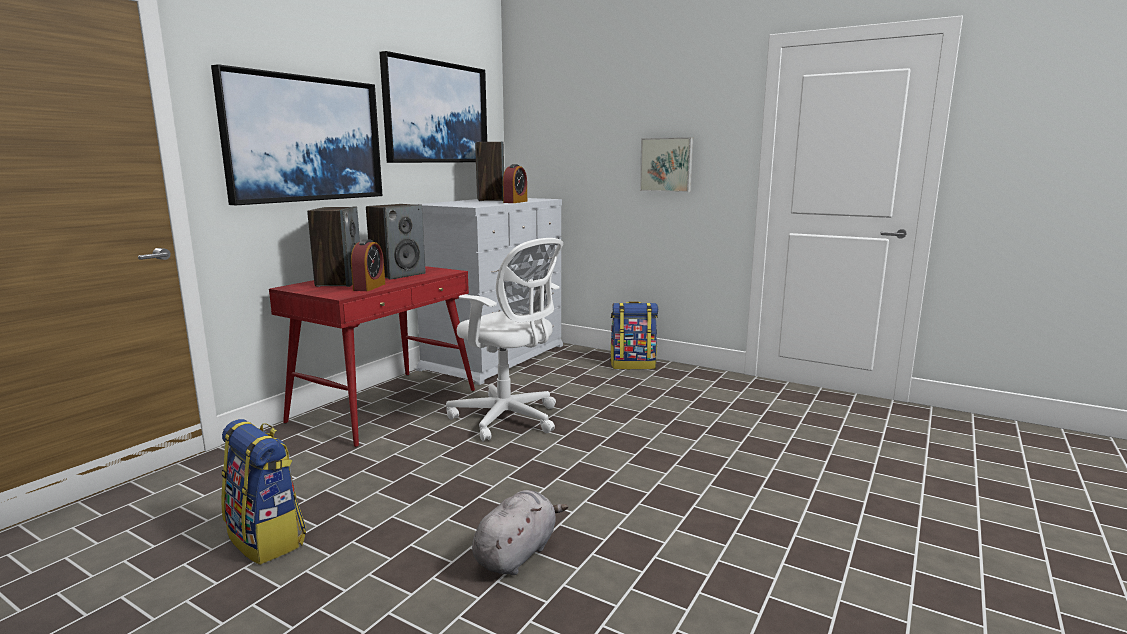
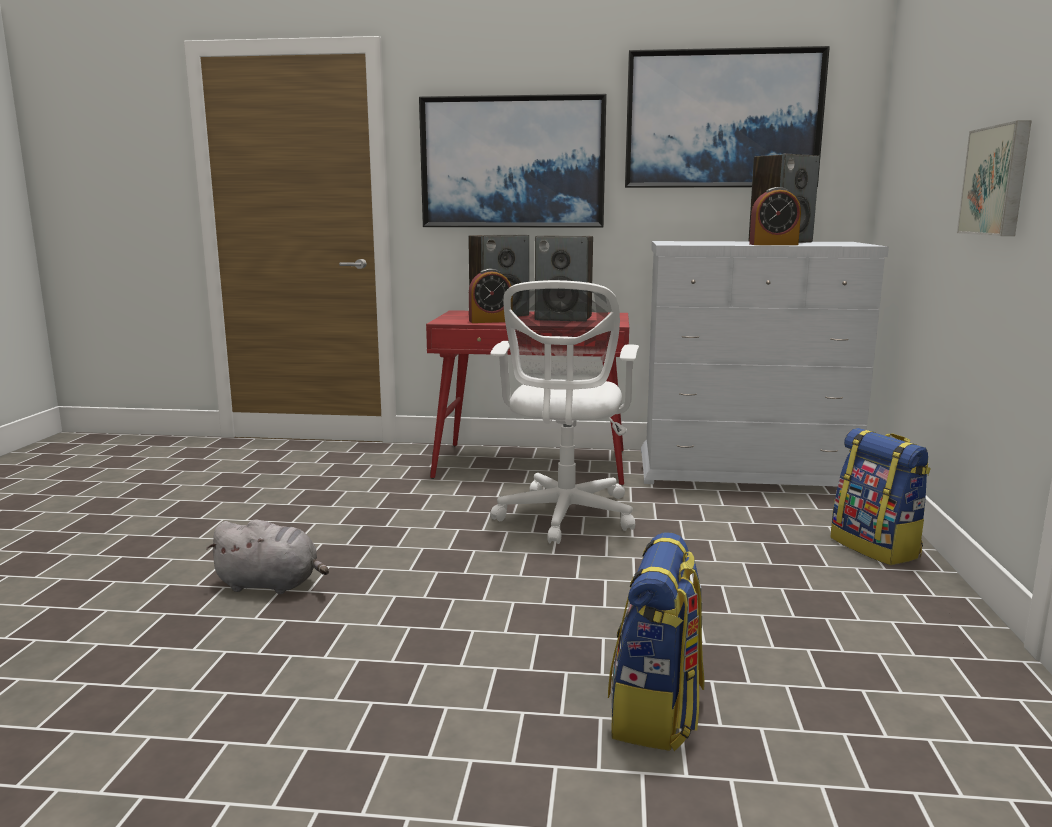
camera: 65 degrees right, 0 degrees up
backpack [221,419,306,565] -> backpack moved to [608,532,705,751]

